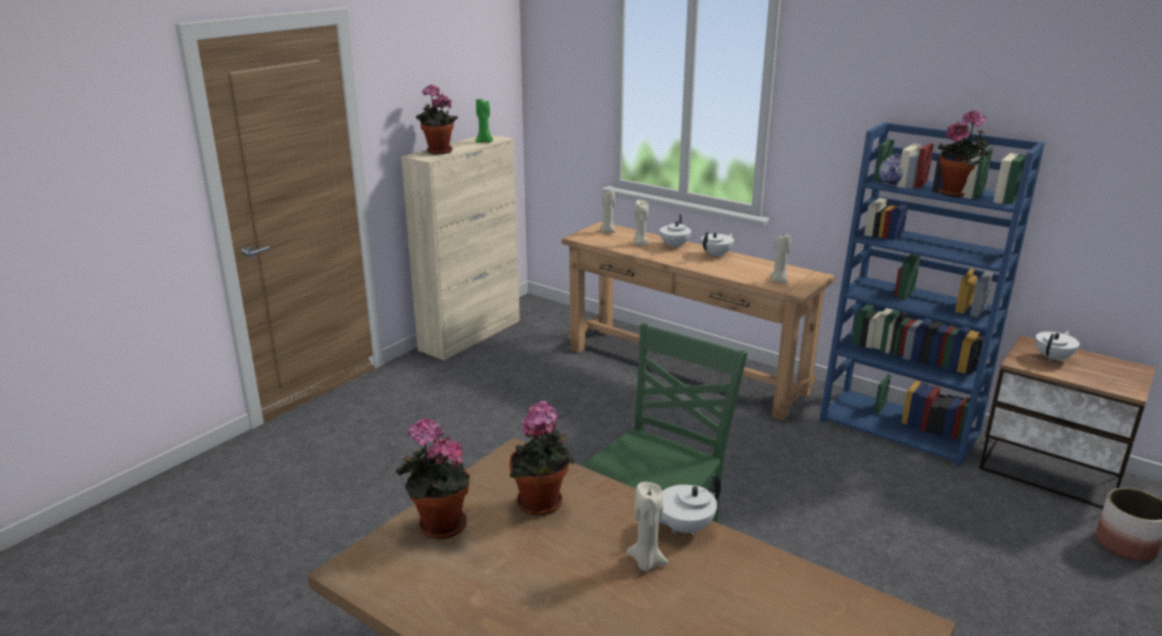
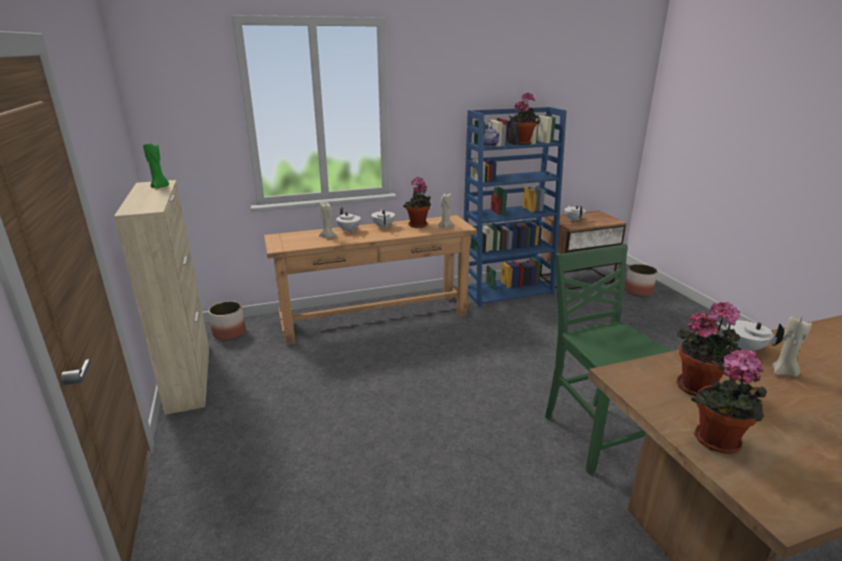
camera: 55 degrees left, 0 degrees up
potted plant [416,84,458,154] -> potted plant moved to [403,177,431,228]
beige candle [600,190,615,233] -> none
white teapot [659,475,721,535] -> white teapot turned 120 degrees clockwise [715,320,784,351]
none -> planter [208,301,246,340]

